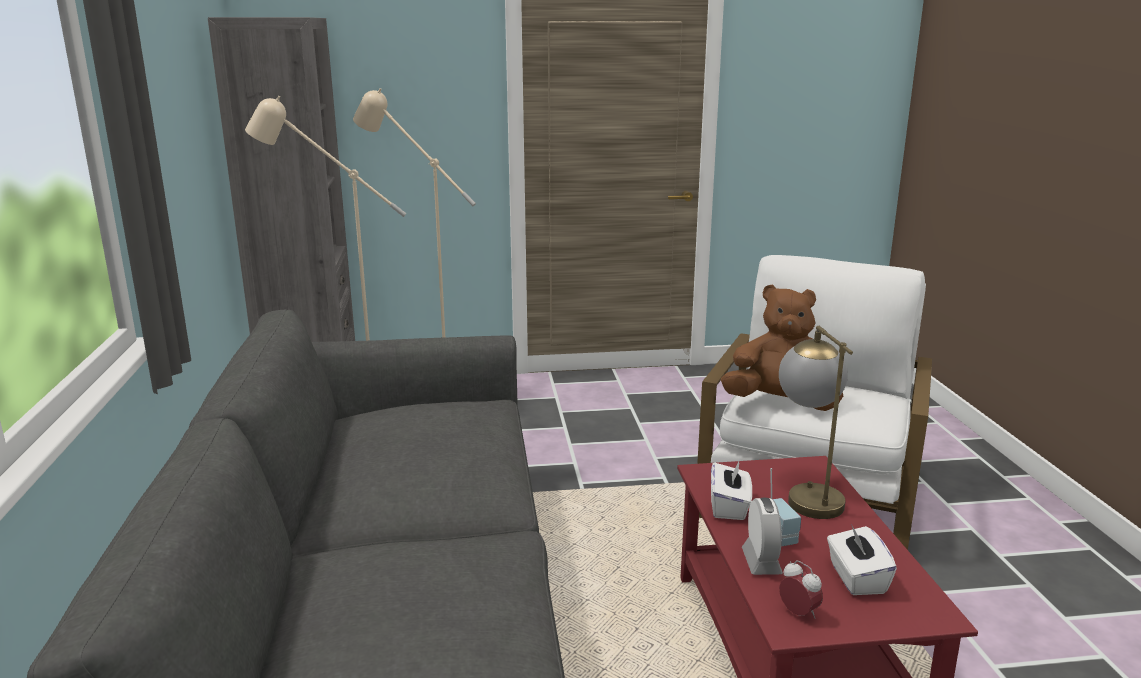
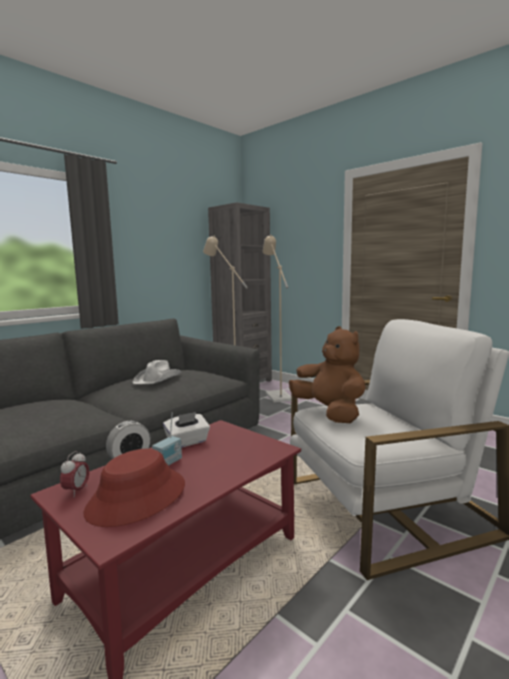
camera: 50 degrees right, 10 degrees down
table lamp [779,326,853,519] -> none
white tissue box [827,524,897,595] -> red hat [84,449,185,527]
none -> white hat [133,360,182,384]

